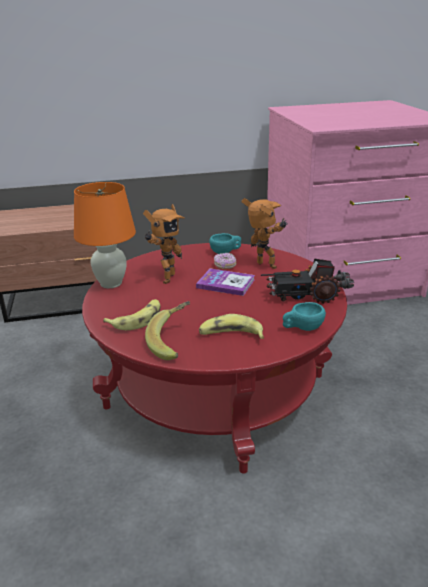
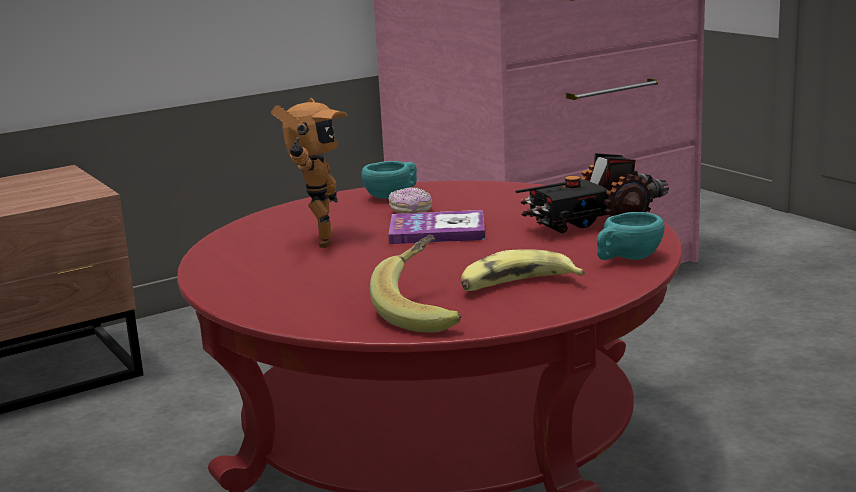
camera: 20 degrees left, 10 degrees down
orange table lamp [74,182,136,288] -> none
banana [103,299,160,330] -> none
toy robot [241,198,288,269] -> none

